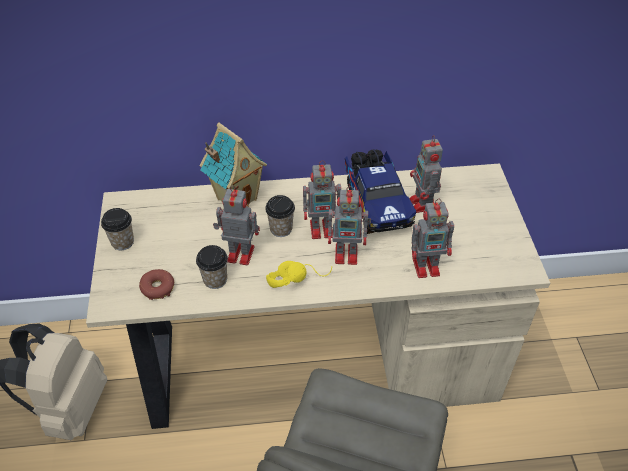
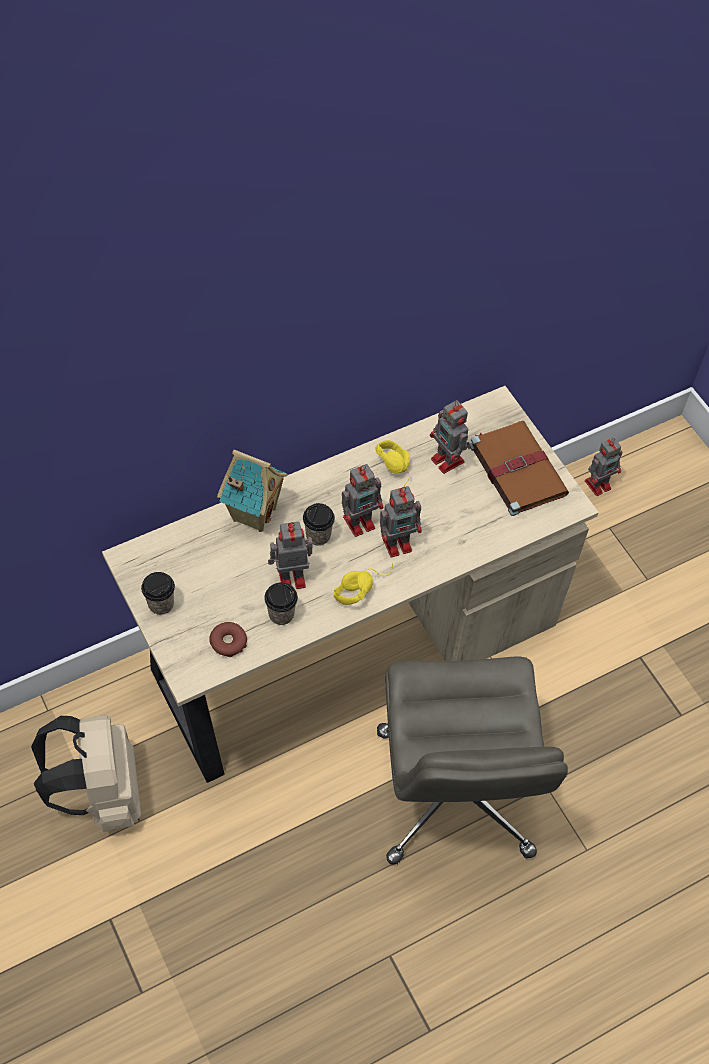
camera: 25 degrees left, 10 degrees up
toy truck [345,149,416,234] -> yellow headphones [376,440,410,486]
toy robot [412,199,454,278] -> toy robot moved to [585,437,622,496]
none -> brown book [470,421,569,516]

